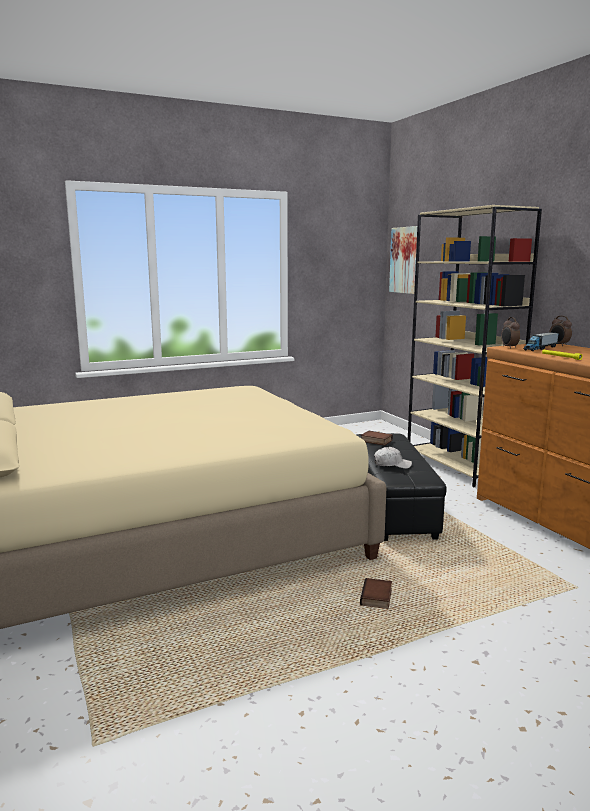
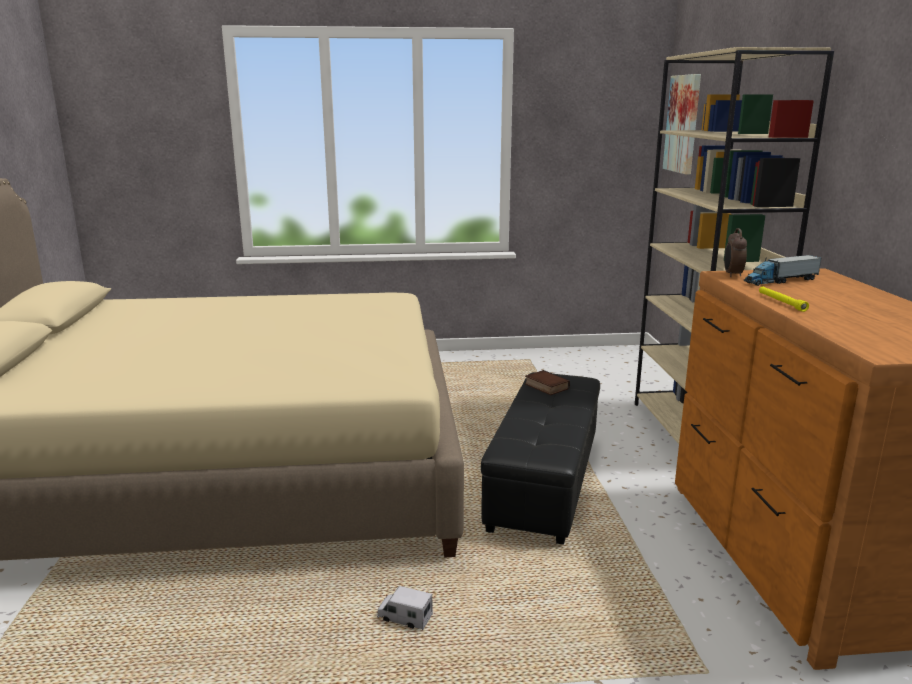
camera: 20 degrees right, 5 degrees up
book [360,578,392,609] -> toy truck [377,586,433,630]
white cap [374,447,412,469] -> none
alarm clock [549,316,572,346] -> none

